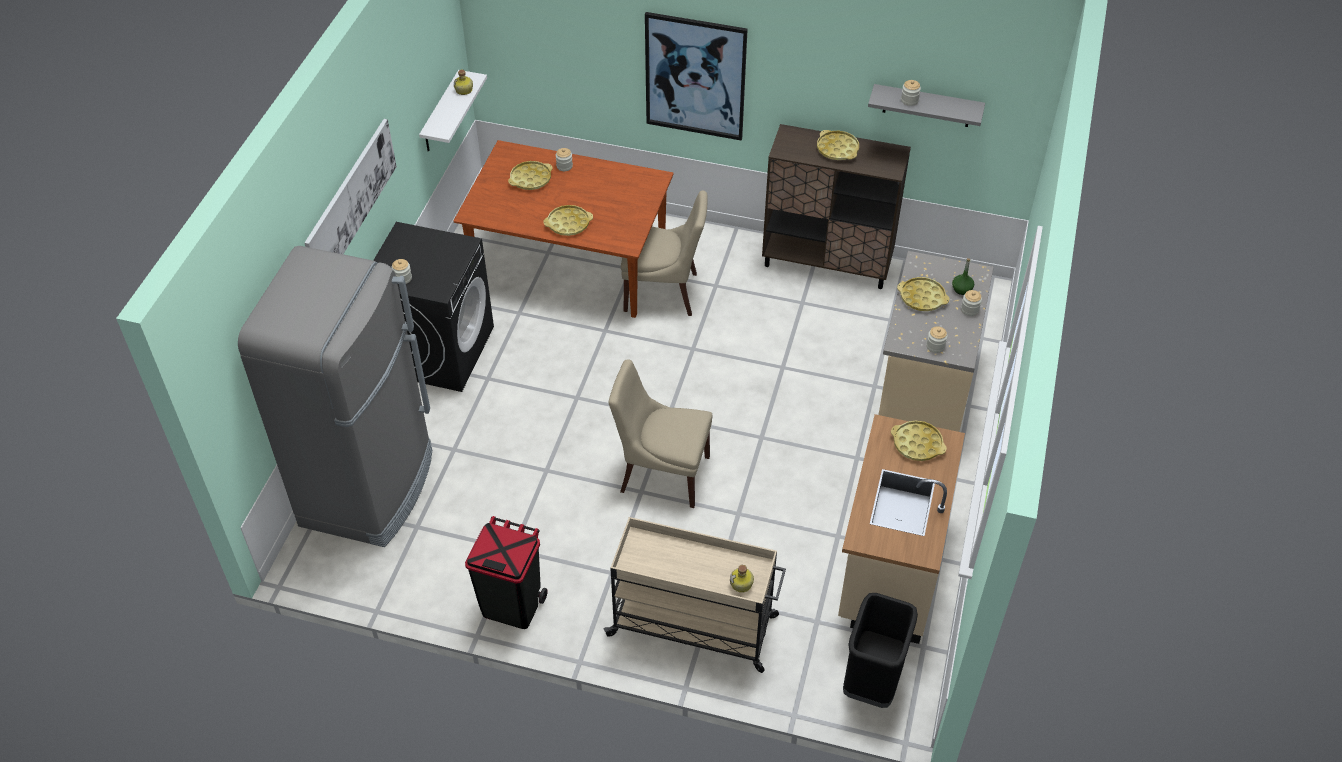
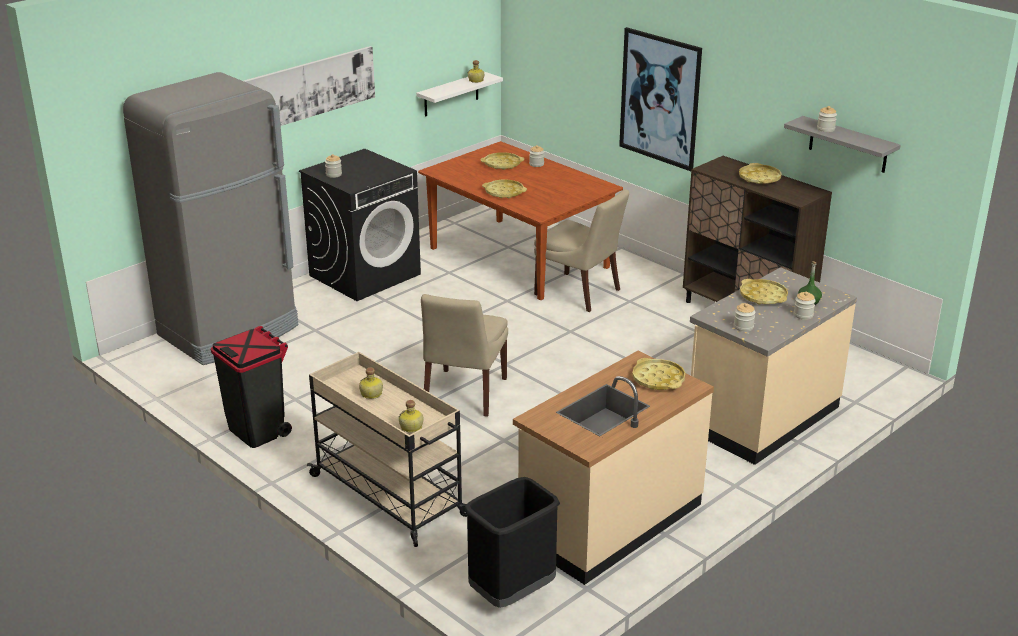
camera: 30 degrees right, 20 degrees down
beige chair [608,359,713,508] -> beige chair turned 120 degrees counterclockwise [421,294,508,417]
none -> bottle [359,367,383,399]

